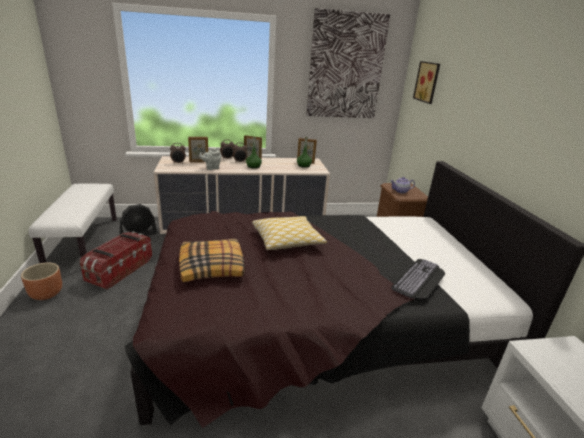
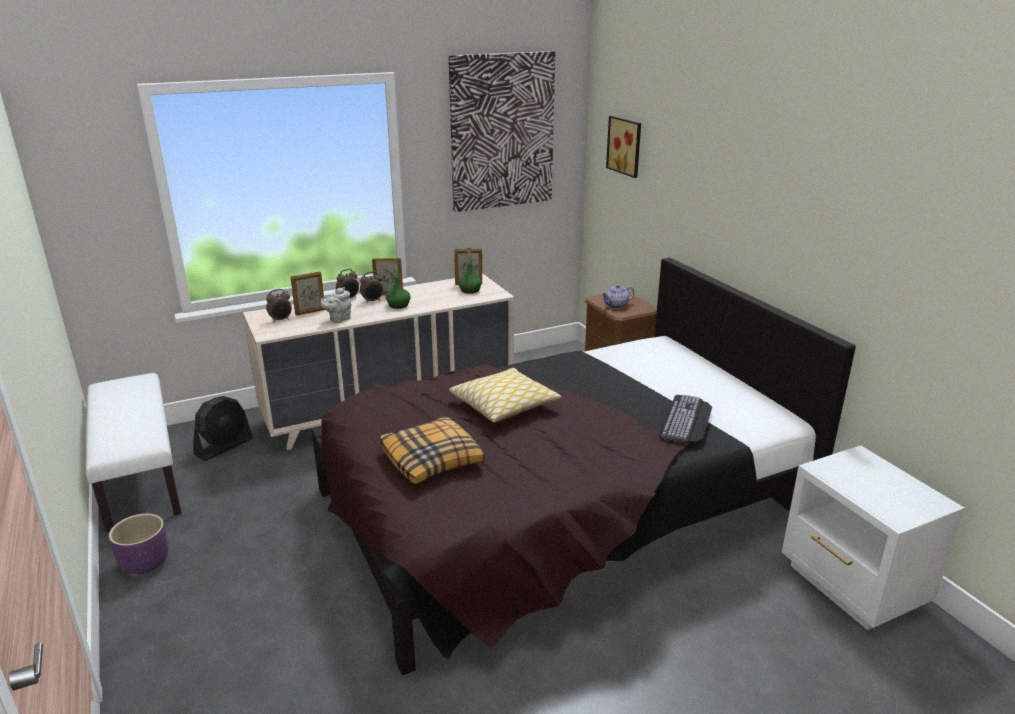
camera: 15 degrees left, 0 degrees up
brown planter [21,263,62,300] -> purple planter [109,514,168,574]
storage box [80,232,152,290] -> none

